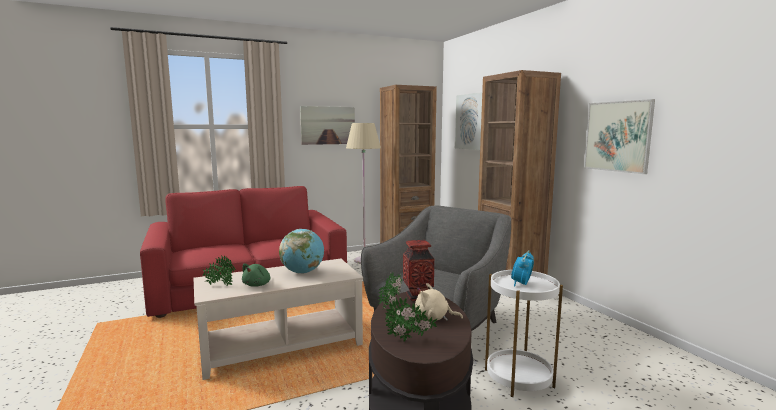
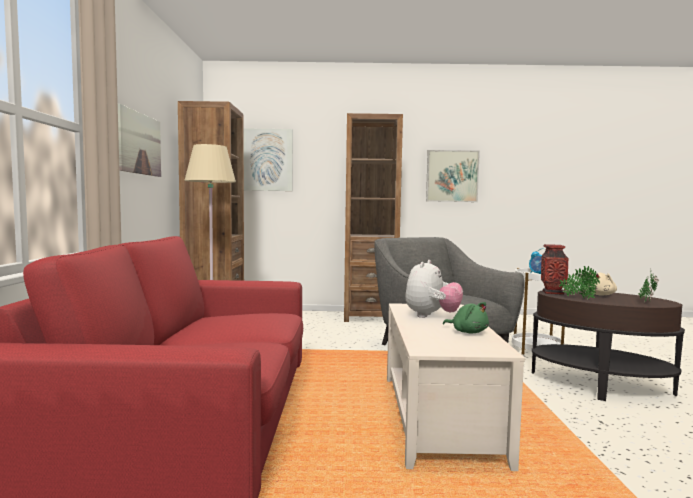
camera: 65 degrees left, 5 degrees down
potted plant [203,255,236,286] -> none
globe [279,229,324,274] -> plush toy [405,260,463,318]

